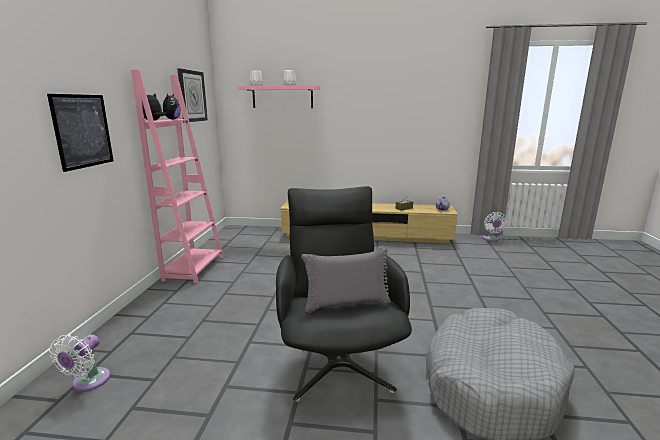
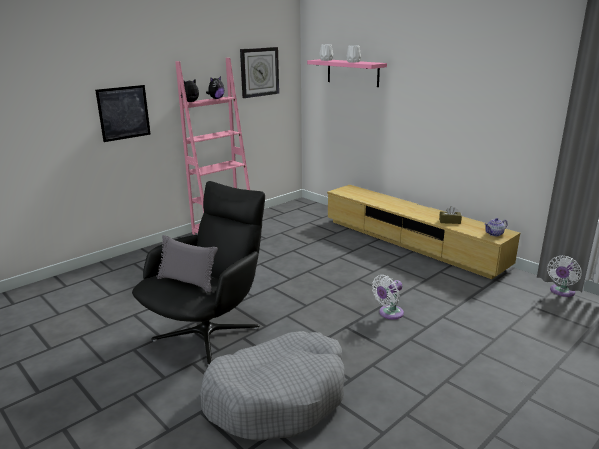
camera: 40 degrees right, 5 degrees up
white fan [49,334,111,392] -> white fan moved to [372,275,404,319]

